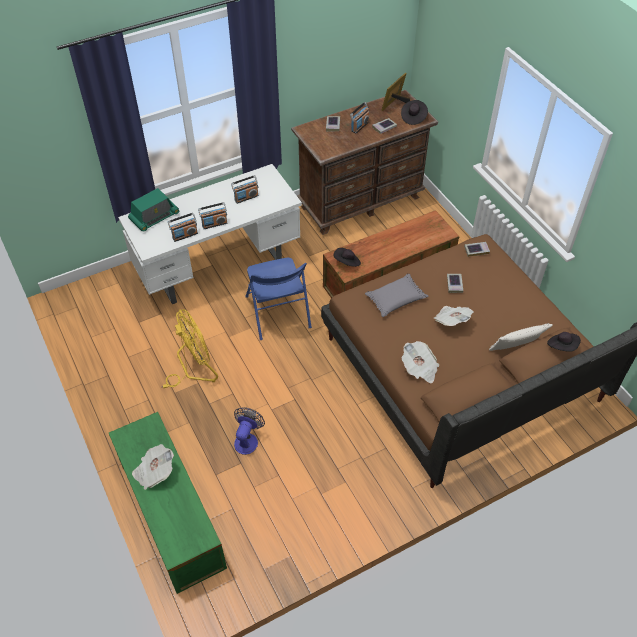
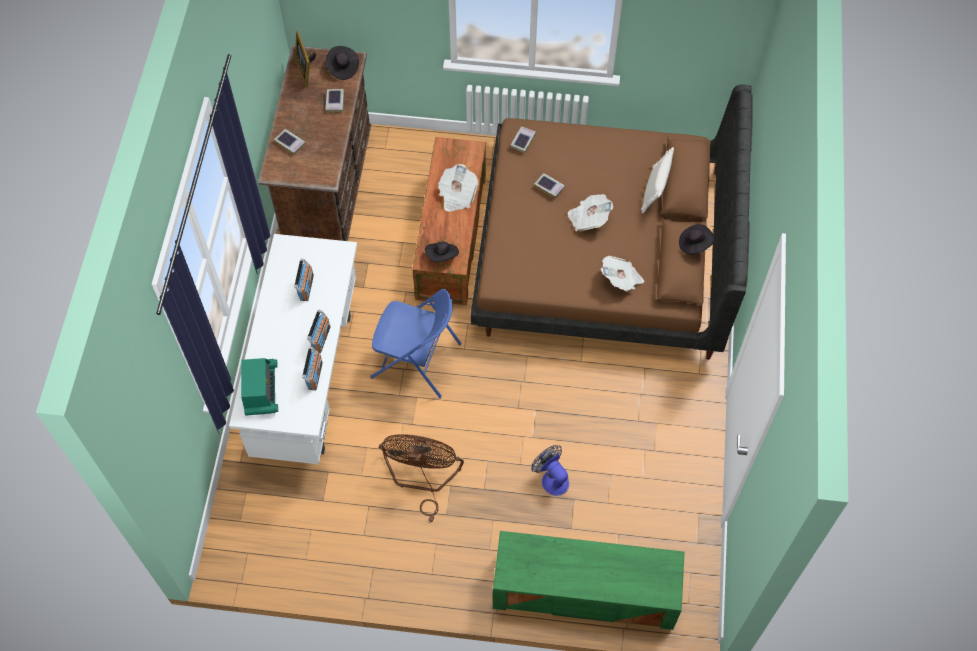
camera: 55 degrees left, 10 degrees up
newspaper [132,444,174,490] -> newspaper moved to [438,164,479,212]
yellow fan [163,309,218,388] -> brown fan [379,434,464,522]
radio [350,102,369,133] -> none
grey pillow [365,273,428,317] -> none
black hat [547,332,581,352] -> black hat moved to [679,224,714,254]

